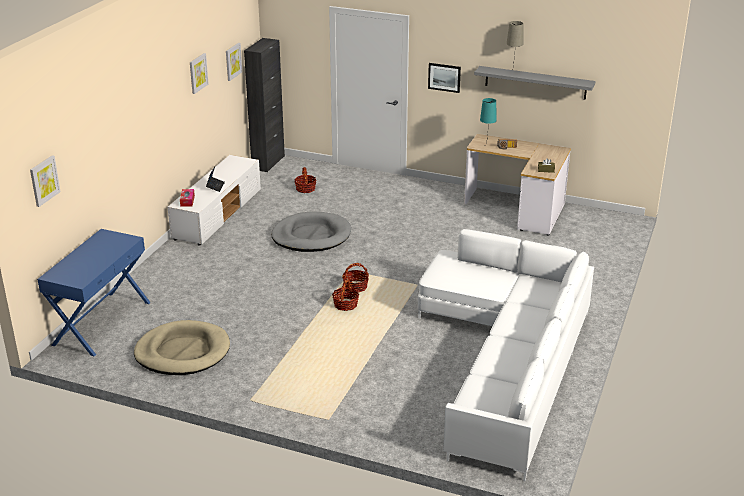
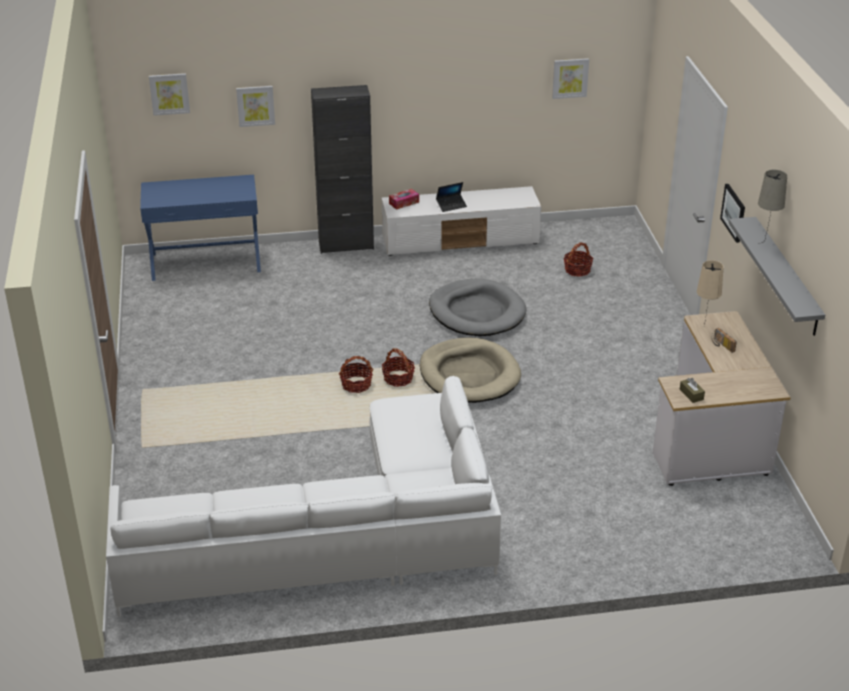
camera: 60 degrees right, 5 degrees up
beige dog bed [134,320,230,375] -> beige dog bed moved to [420,338,521,403]
picture [190,53,209,94] -> picture moved to [236,86,275,127]
black cabinet [244,38,285,172] -> black cabinet moved to [311,85,374,254]
turquoise table lamp [480,98,497,138] -> beige table lamp [697,260,723,326]

